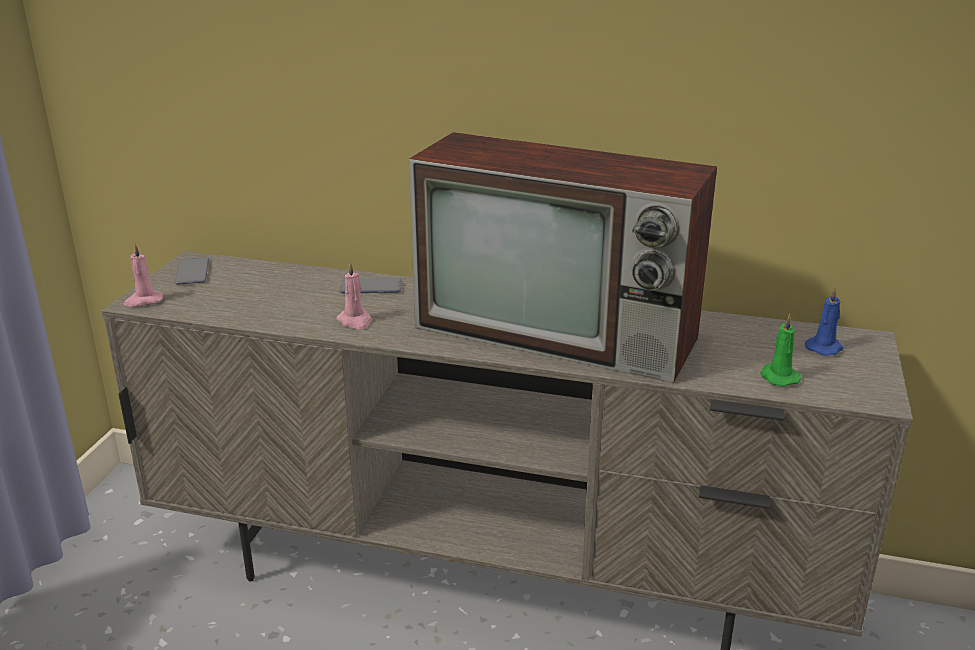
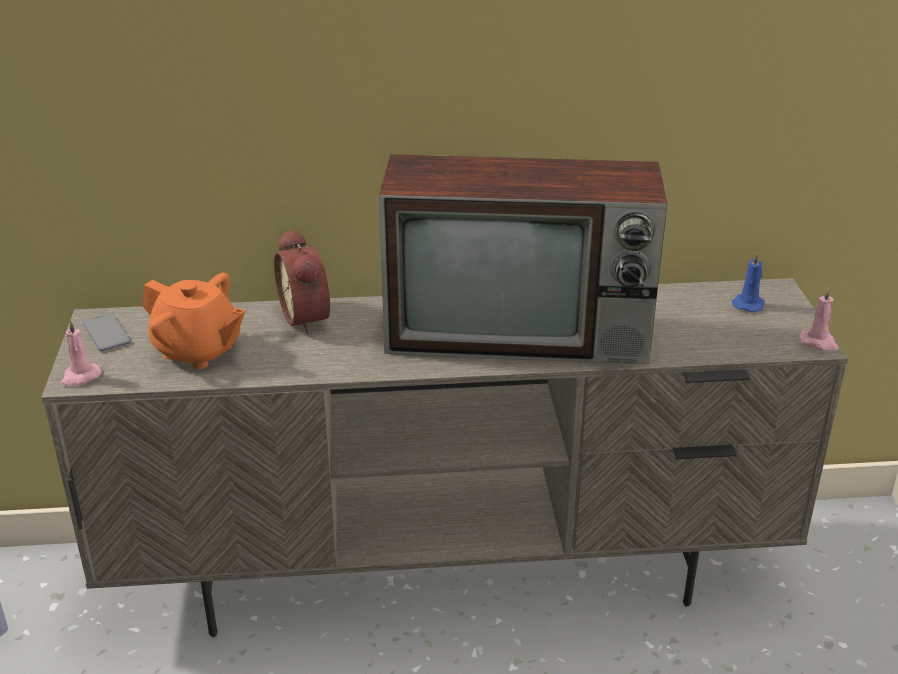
camera: 20 degrees left, 5 degrees up
pink candle [336,262,372,329] -> pink candle moved to [799,287,838,351]
phone [339,278,402,293] -> alarm clock [274,229,330,334]
green candle [760,314,801,387] -> none
none -> orange teapot [143,273,245,369]

